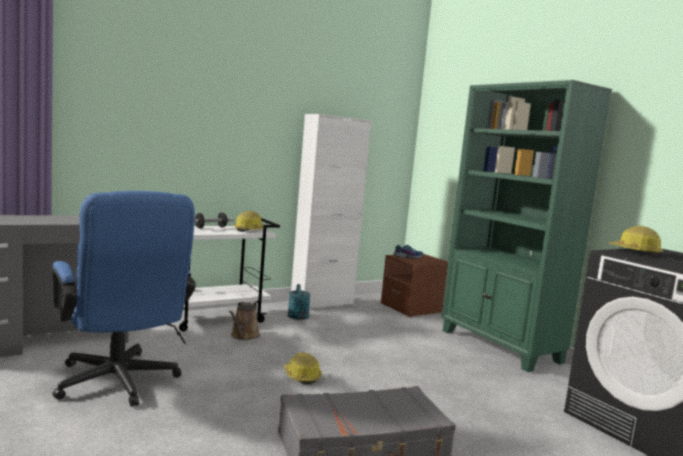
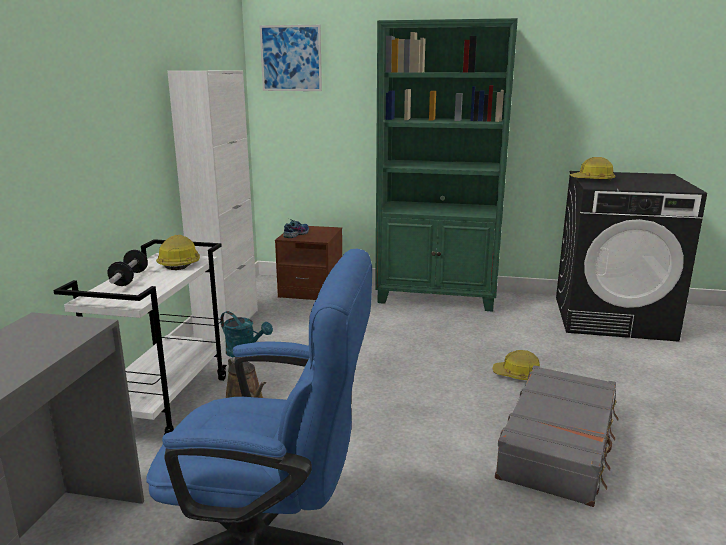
camera: 45 degrees left, 10 degrees up
hard hat [283,352,322,384] -> hard hat moved to [493,350,540,380]
none -> picture [259,25,322,91]

